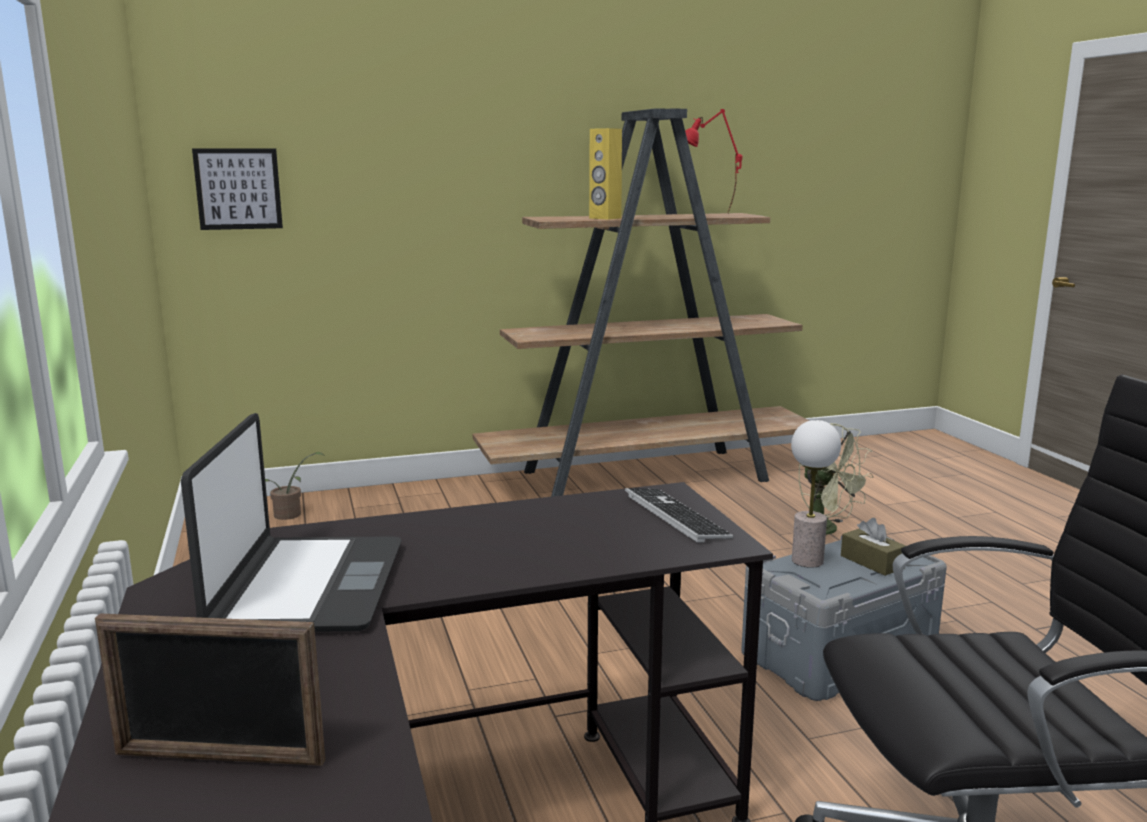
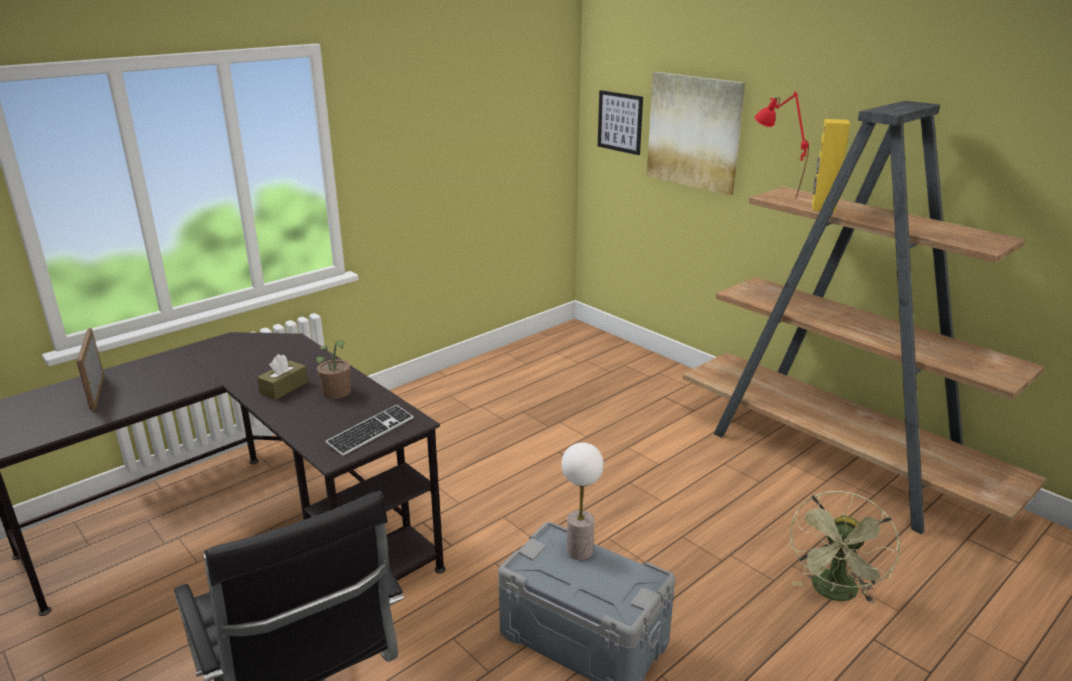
camera: 65 degrees right, 10 degrees up
laptop [181,413,402,632] -> none
potted plant [265,452,325,520] -> potted plant moved to [316,341,351,399]
red table lamp [685,109,742,214] -> red table lamp moved to [755,92,809,199]
brown tissue box [841,518,906,576] -> brown tissue box moved to [257,354,308,400]
none -> picture [647,72,745,196]

